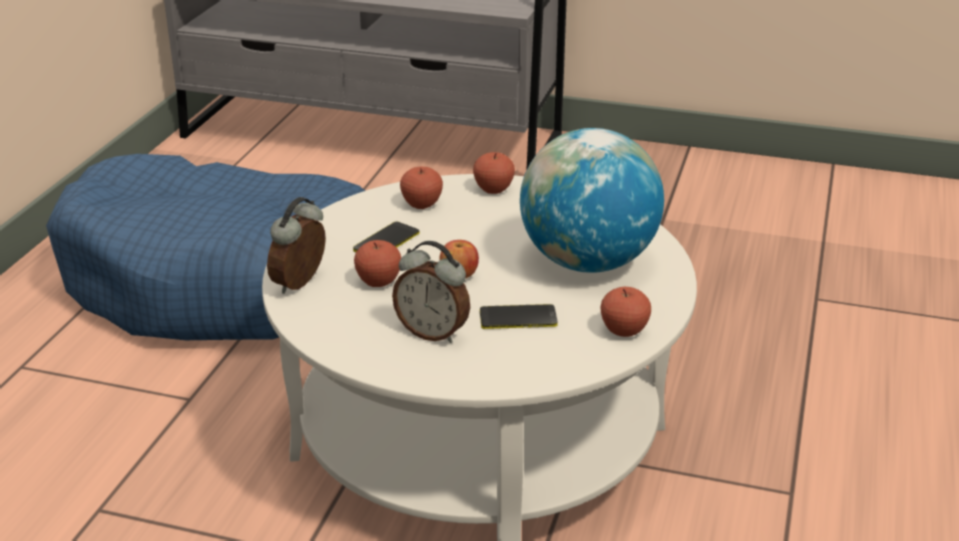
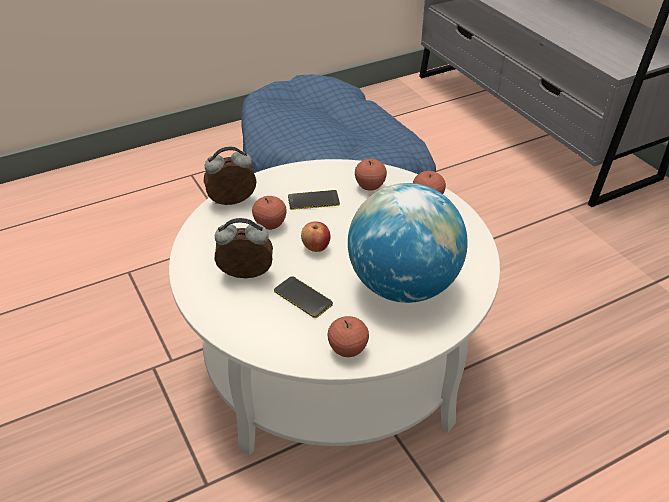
camera: 45 degrees right, 10 degrees up
alarm clock [392,241,470,343] -> alarm clock turned 105 degrees clockwise [214,218,273,278]

